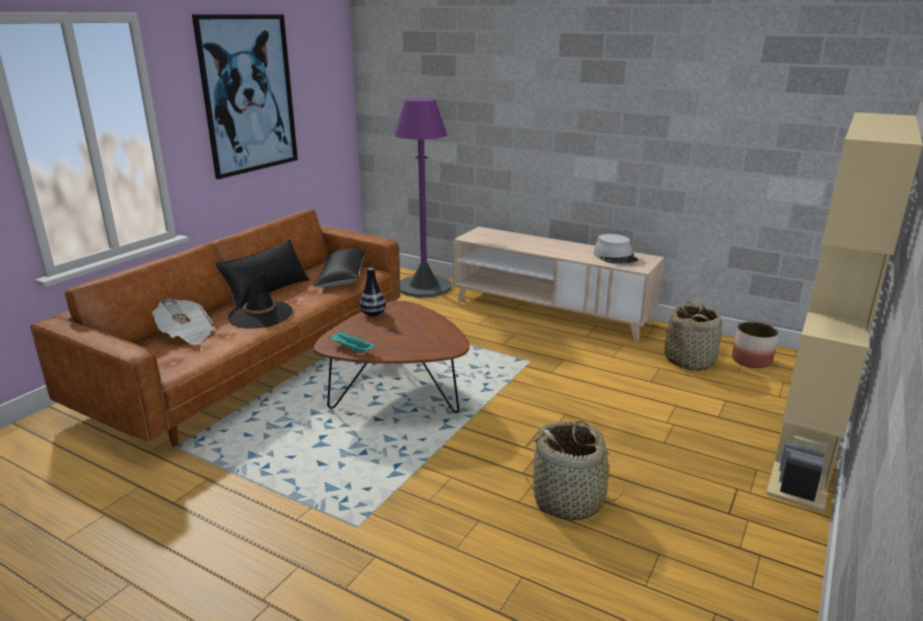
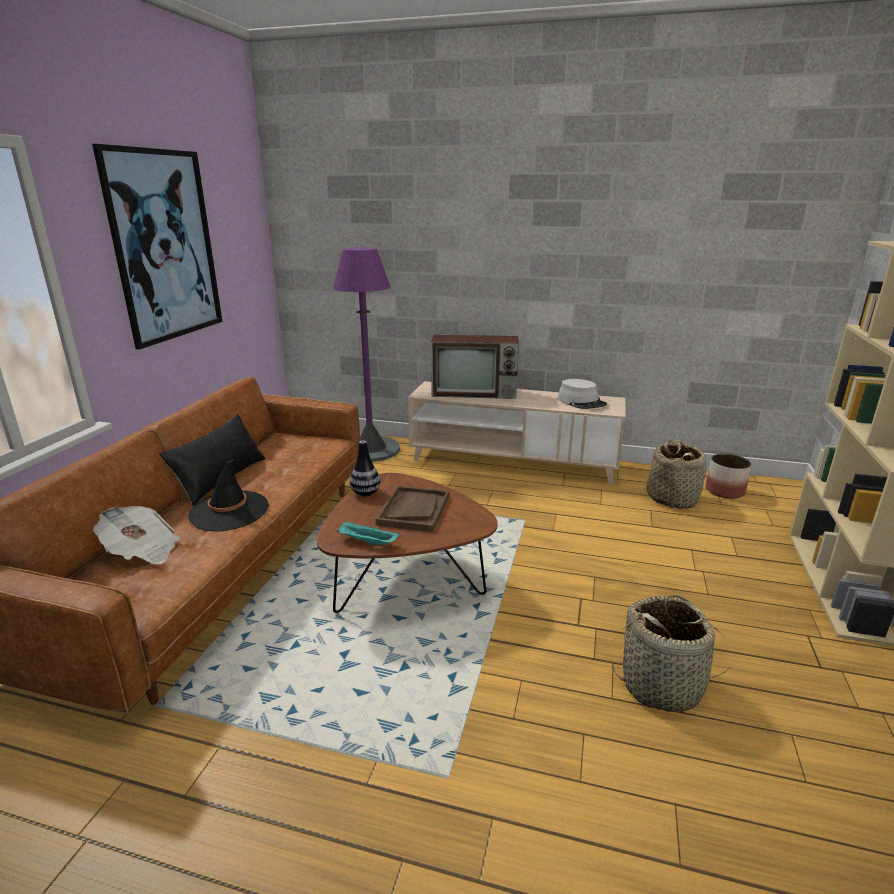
camera: 15 degrees left, 0 degrees up
black pillow [313,248,365,287] -> none
none -> brown tray [375,485,449,532]
none -> television [431,335,519,399]

